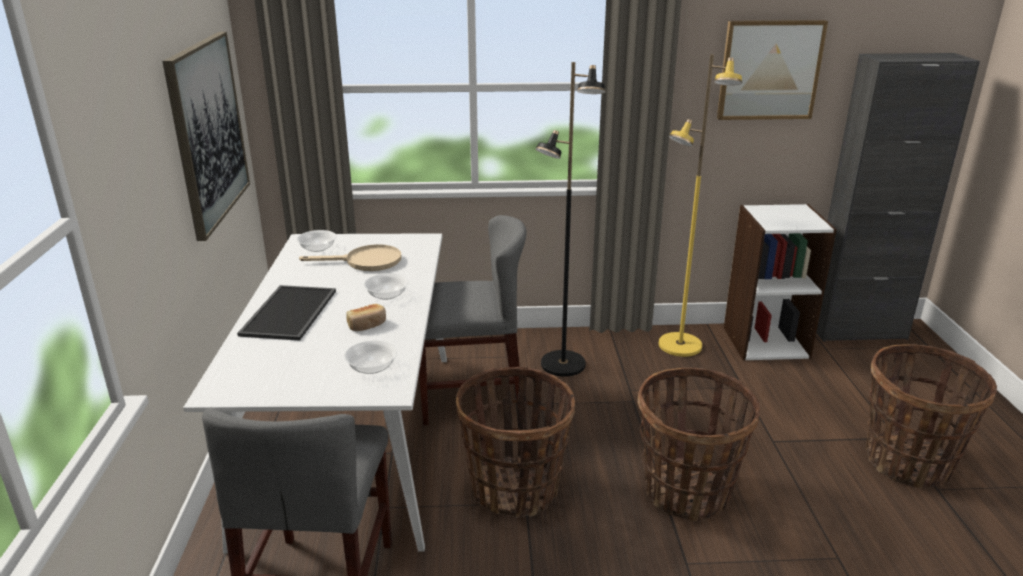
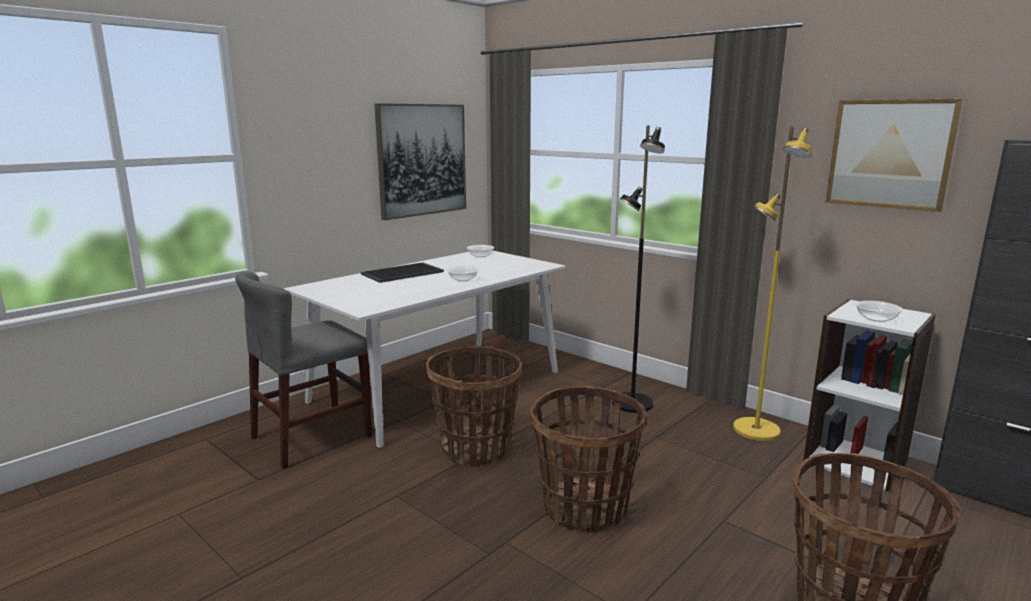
camera: 45 degrees right, 10 degrees down
beige frying pan [299,244,402,271] -> none
bowl [344,341,397,374] -> bowl moved to [855,300,903,322]
bread [346,304,386,331] -> none
grey chair [419,215,527,425] -> none

